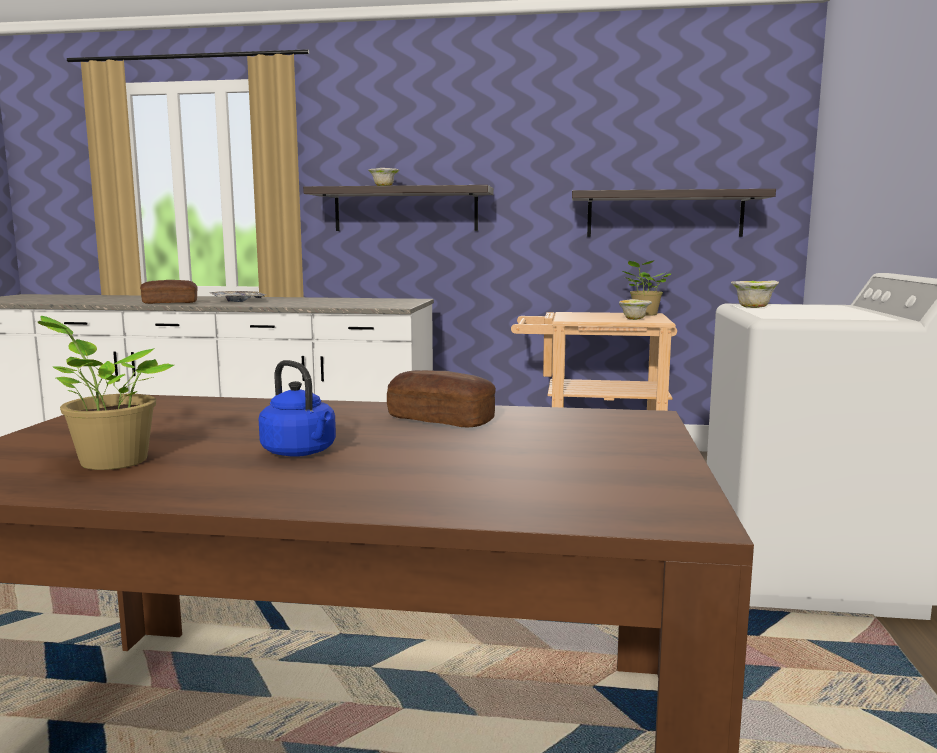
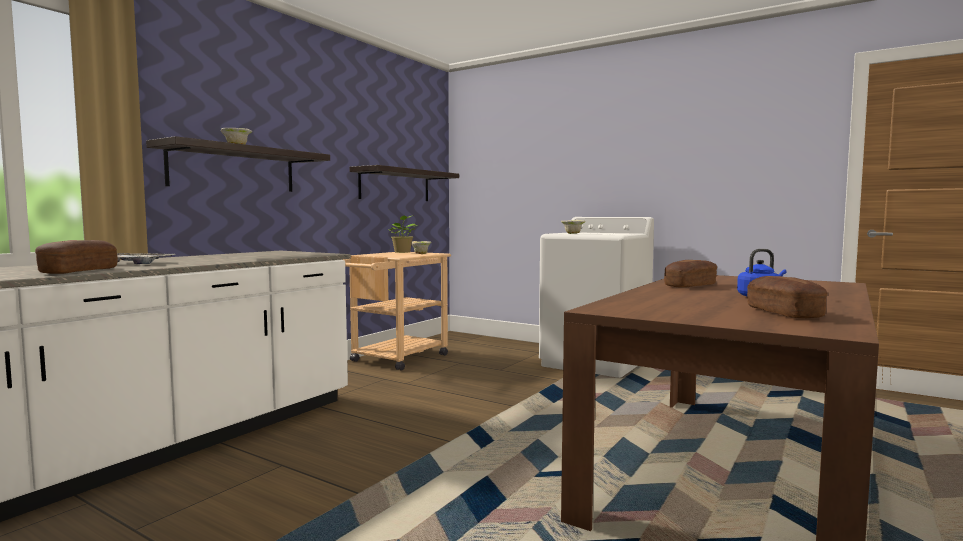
camera: 65 degrees left, 5 degrees down
potted plant [37,316,174,470] -> bread [747,276,828,318]

